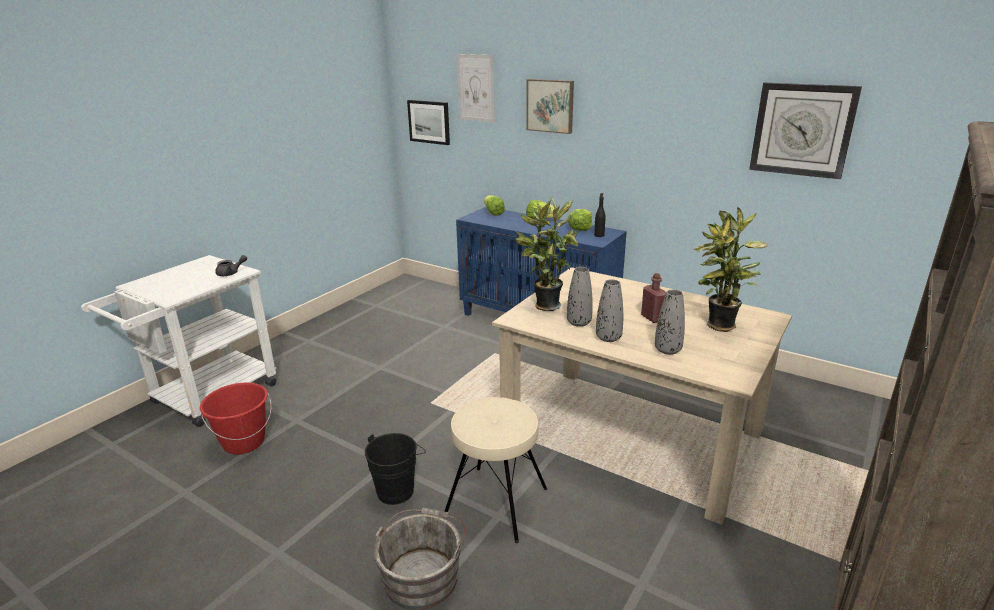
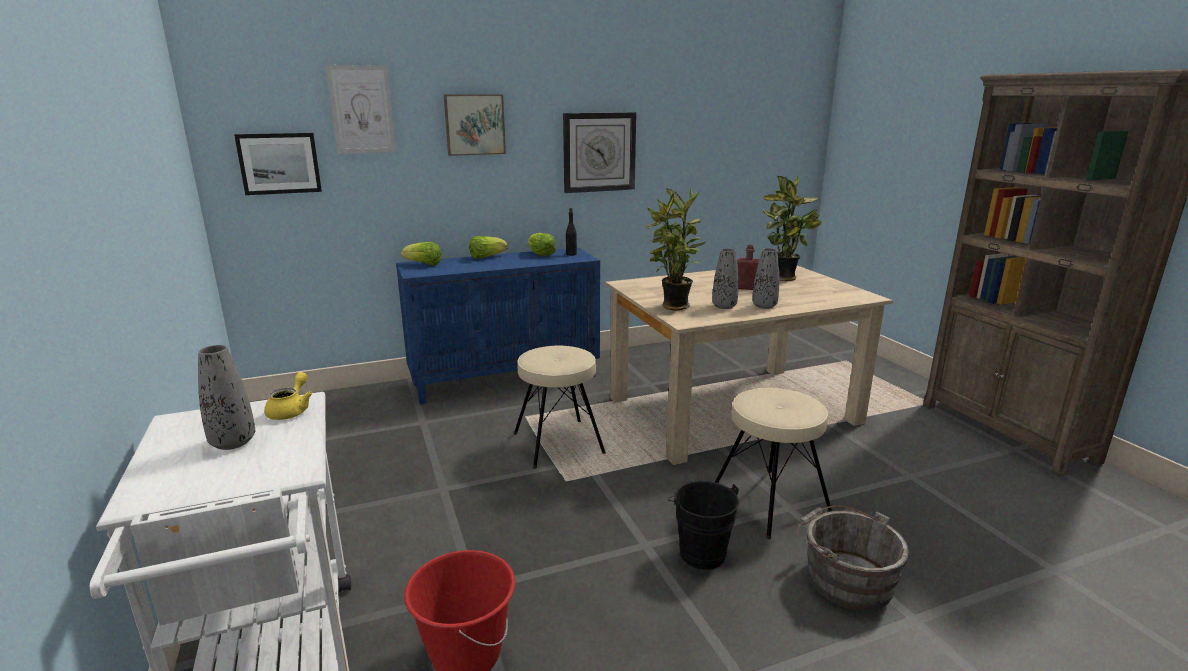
camera: 55 degrees left, 5 degrees down
grey teapot [215,255,247,276] -> yellow teapot [264,372,313,420]
grey vase [655,290,685,355] -> grey vase moved to [198,345,255,450]
wall clock [749,83,862,180] -> wall clock moved to [563,112,636,193]
none -> beige stool [514,345,606,469]

